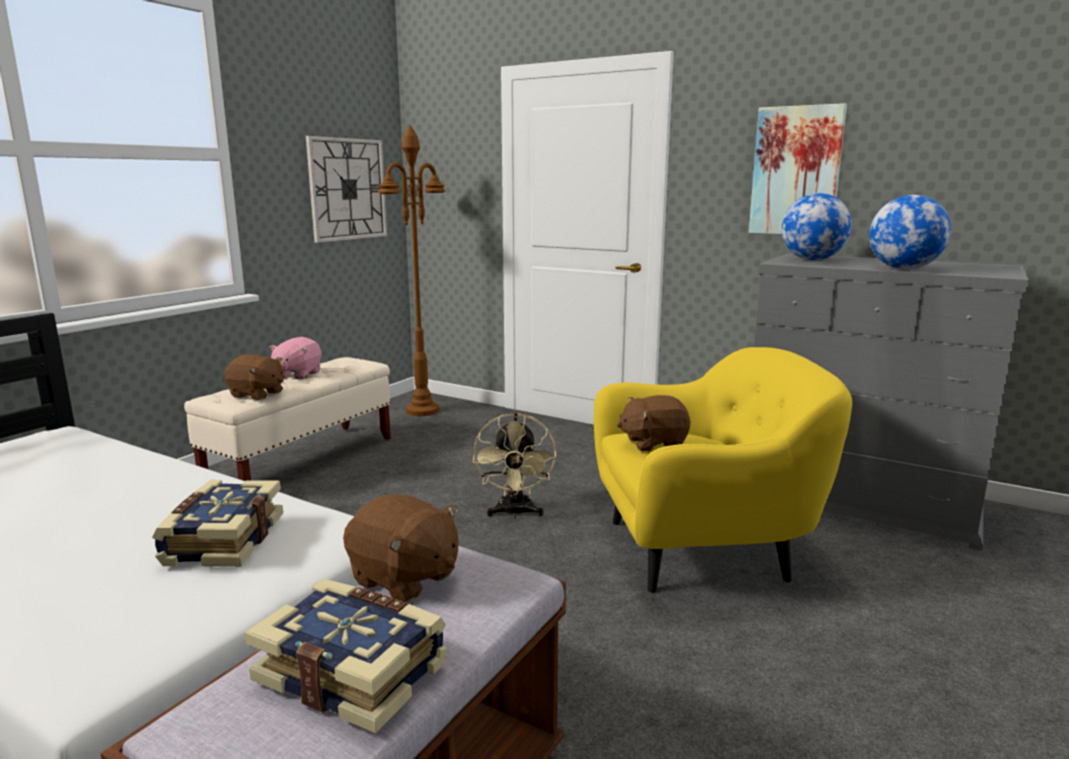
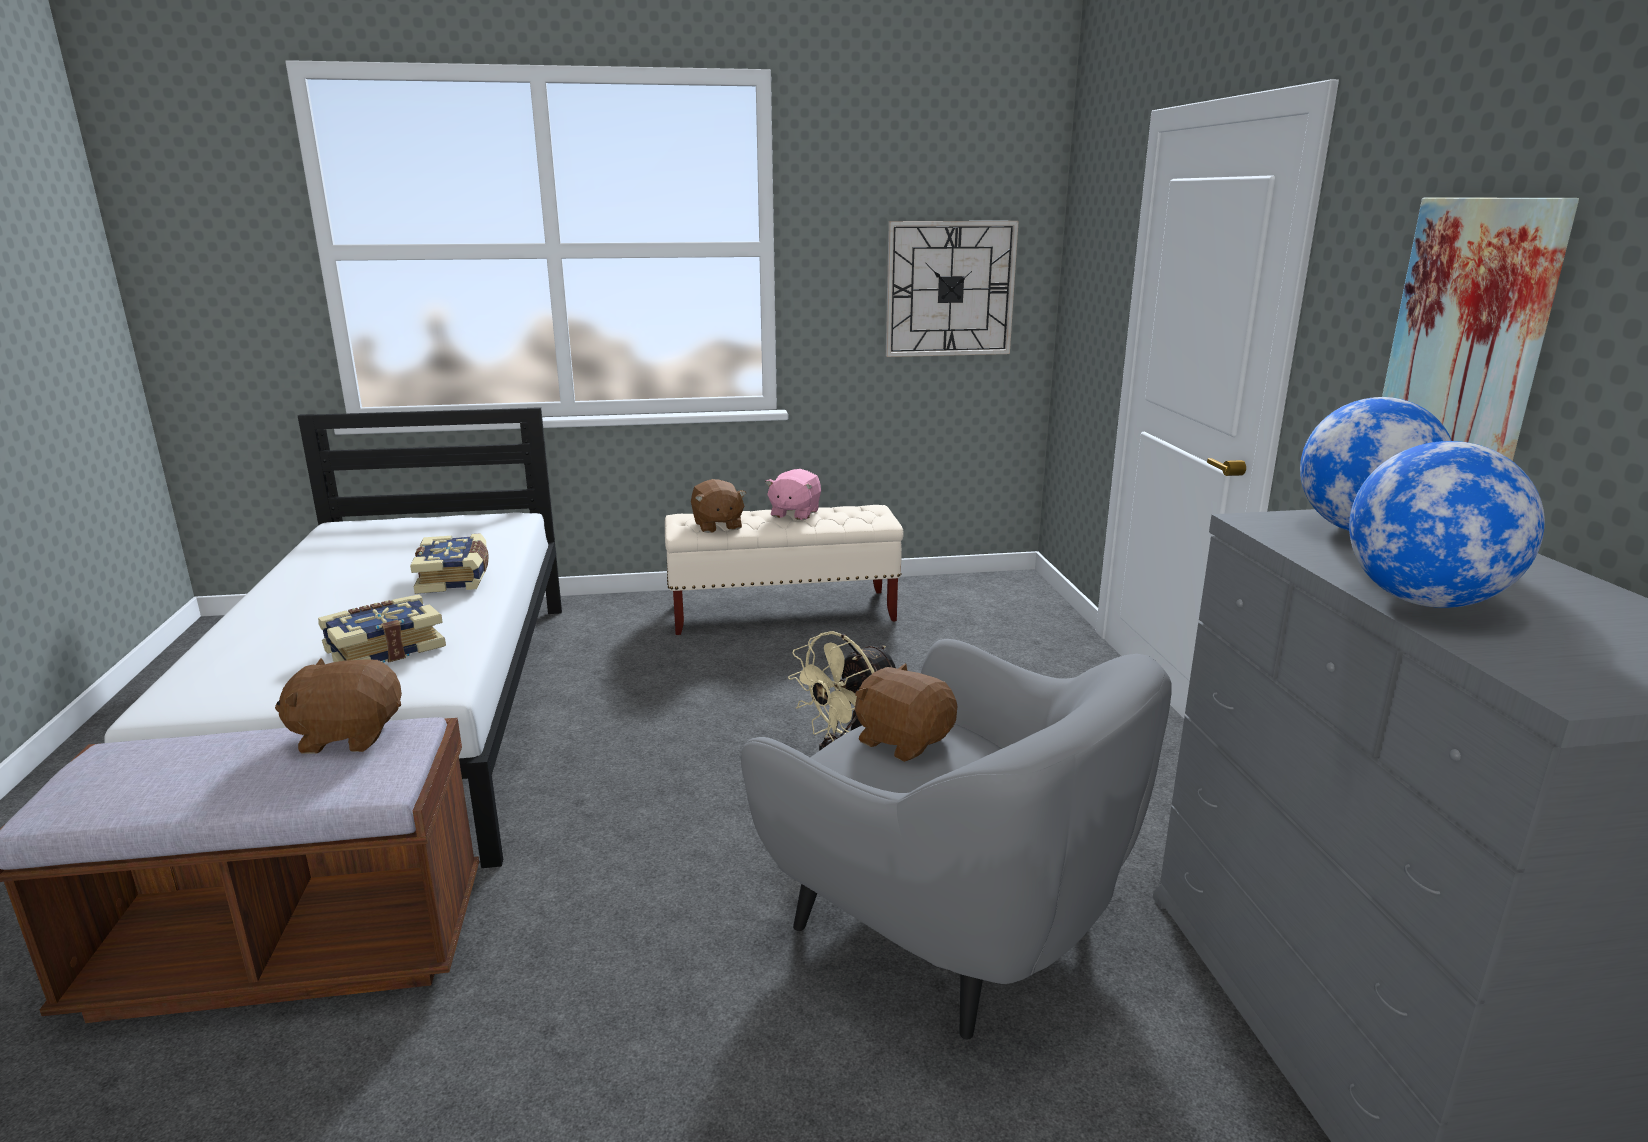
camera: 50 degrees right, 5 degrees up
book [245,579,447,734] -> book moved to [410,533,489,594]
pink plush toy [268,337,322,379] -> pink plush toy turned 45 degrees counterclockwise [765,469,821,520]
brown plush toy [343,495,459,603] -> brown plush toy turned 90 degrees clockwise [275,658,402,754]
brown floor lamp [378,124,445,416] -> none
yellow armchair [594,347,852,593] -> grey armchair [741,639,1172,1039]

